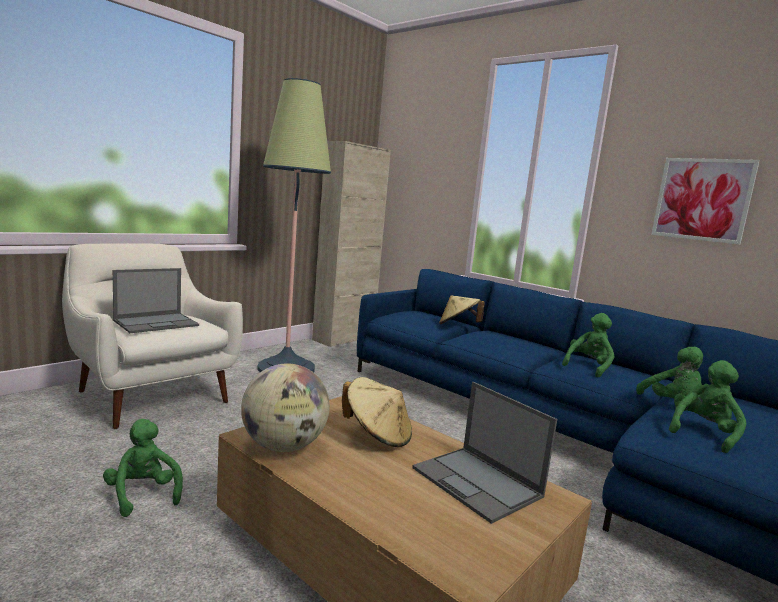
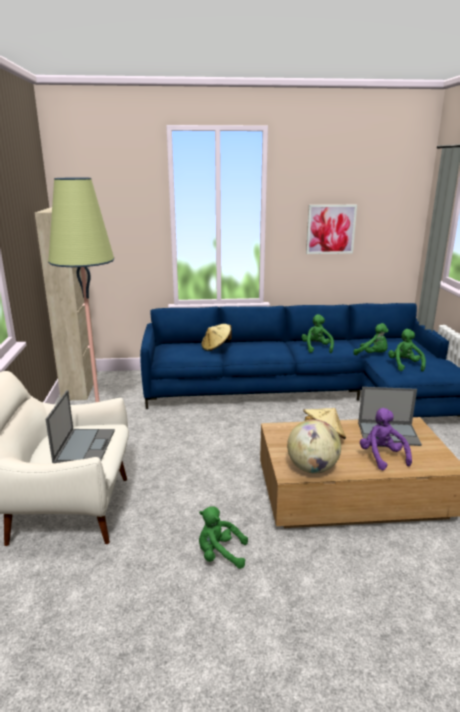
camera: 45 degrees left, 10 degrees up
none -> purple plush toy [360,408,412,470]

